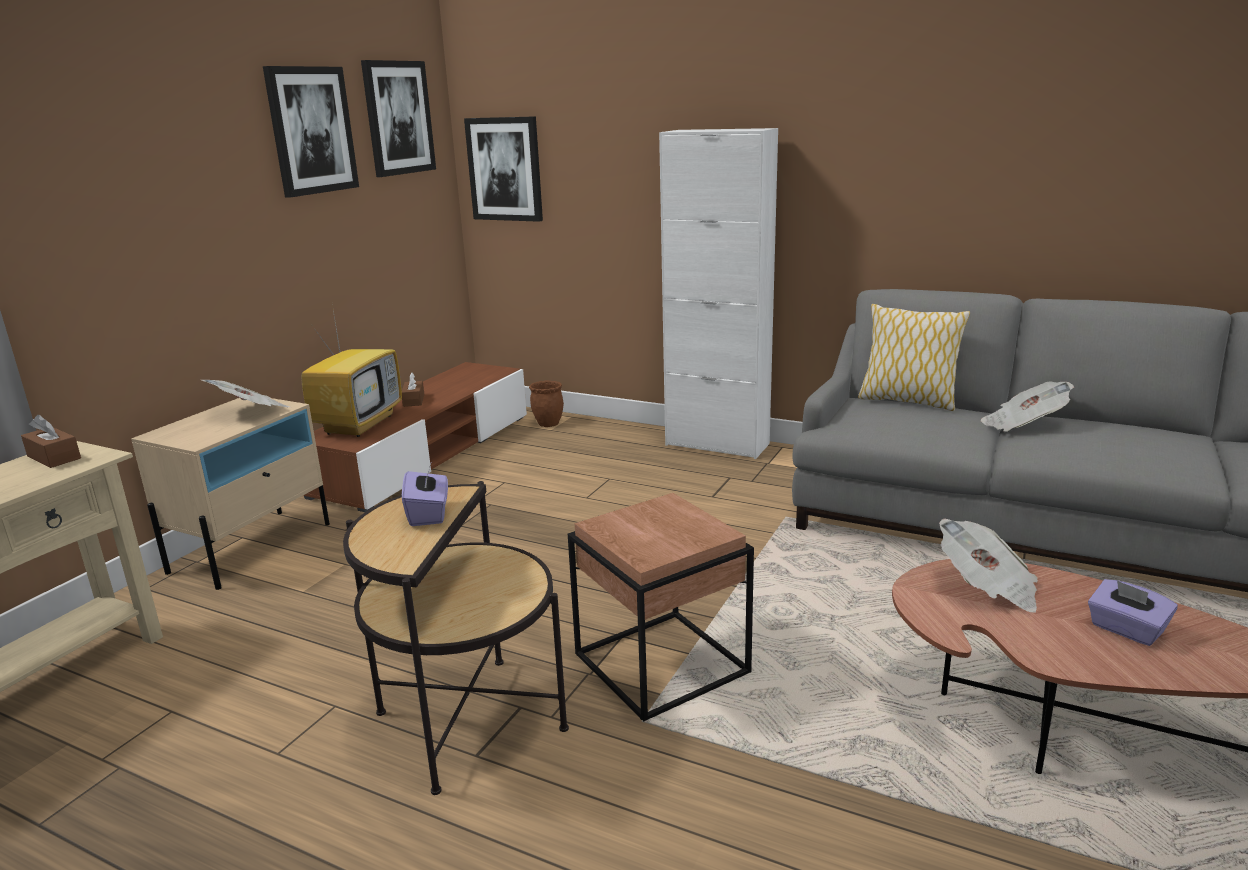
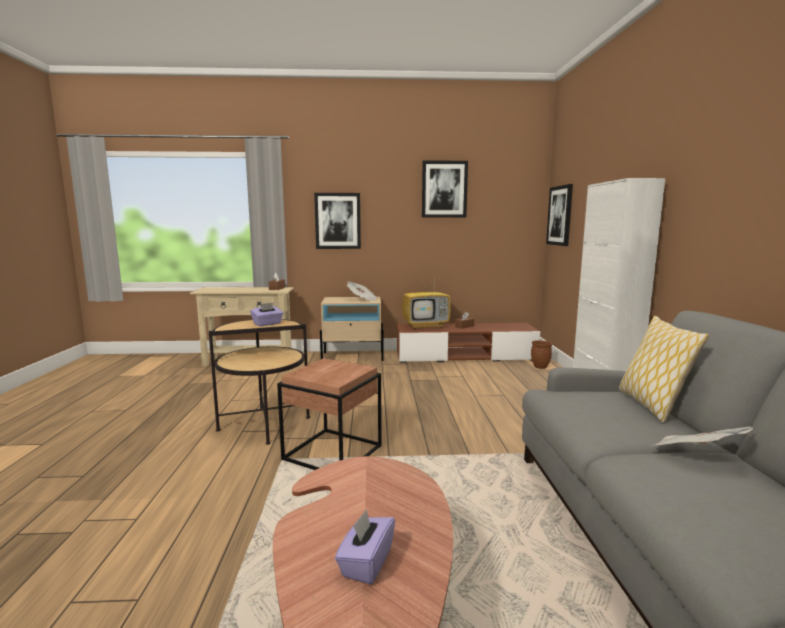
camera: 60 degrees right, 10 degrees down
picture [361,60,436,177] -> picture moved to [314,193,361,249]
newspaper [939,519,1038,613] -> none

